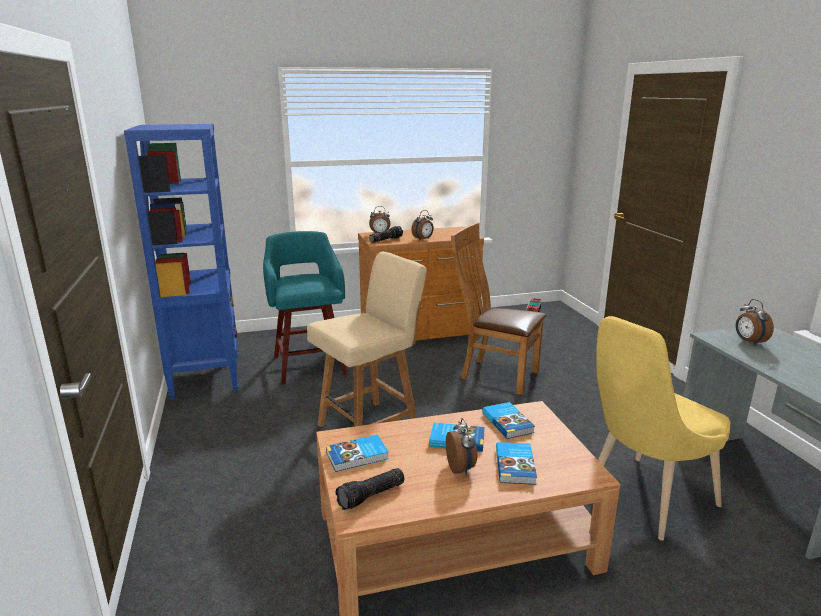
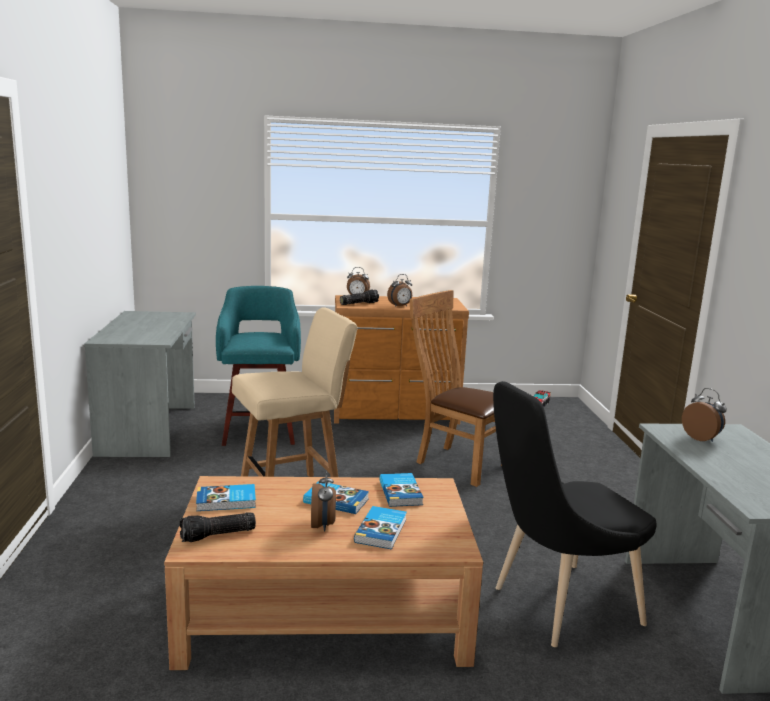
camera: 10 degrees right, 5 degrees down
blue bookcase [124,124,238,400] -> grey desk [84,311,196,457]
yellow chair [596,316,730,540] -> black chair [493,381,657,647]
alarm clock [736,299,774,346] -> alarm clock turned 150 degrees clockwise [682,388,727,442]

